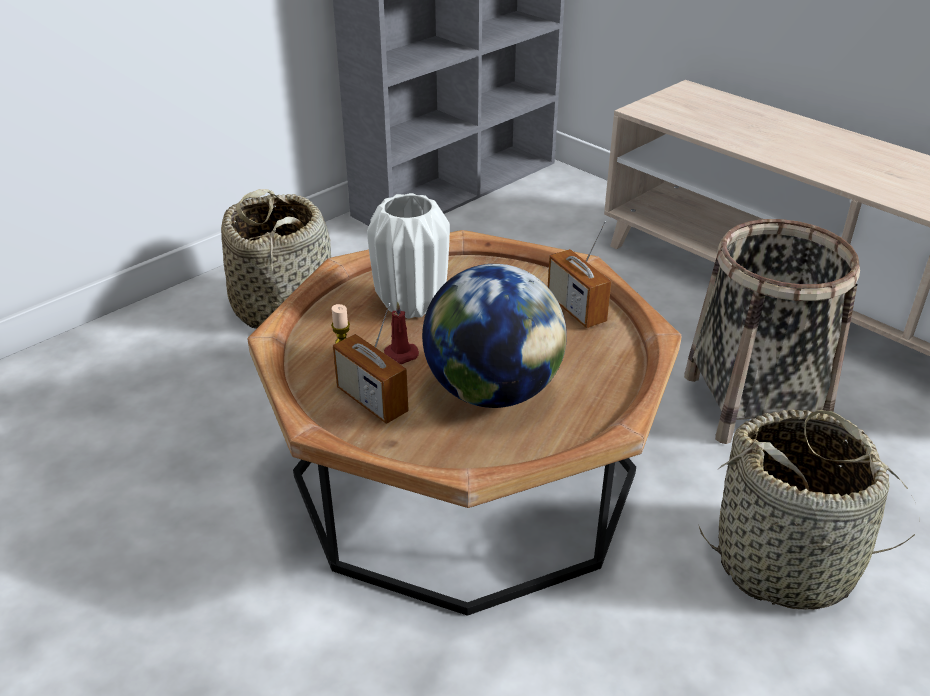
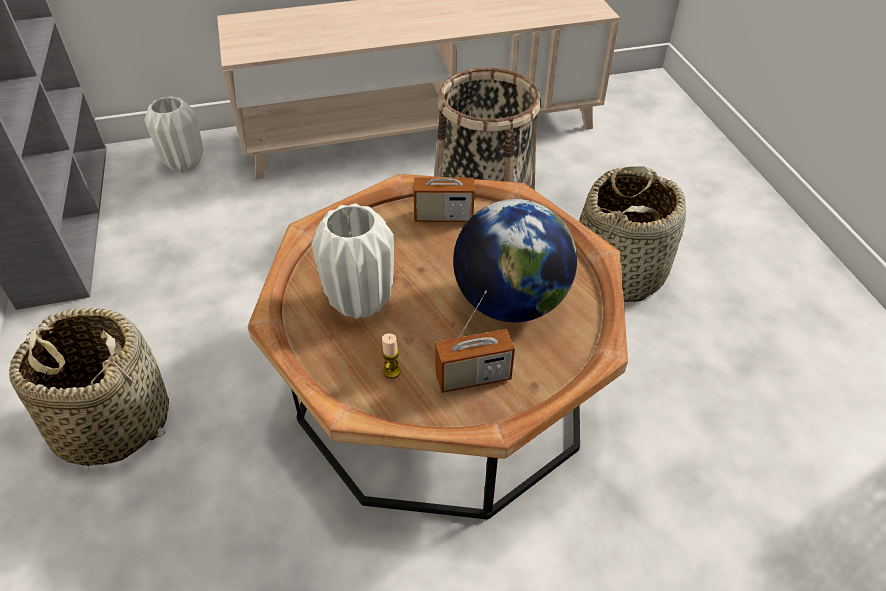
camera: 60 degrees left, 10 degrees up
red candle [384,301,419,364] -> none
none -> white vase [144,96,203,172]

